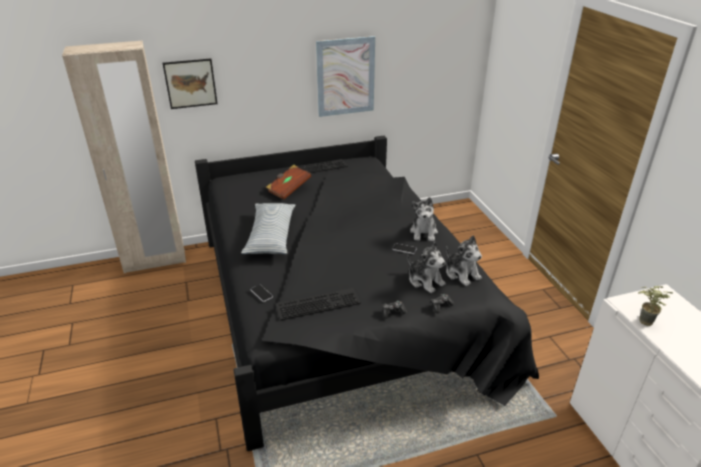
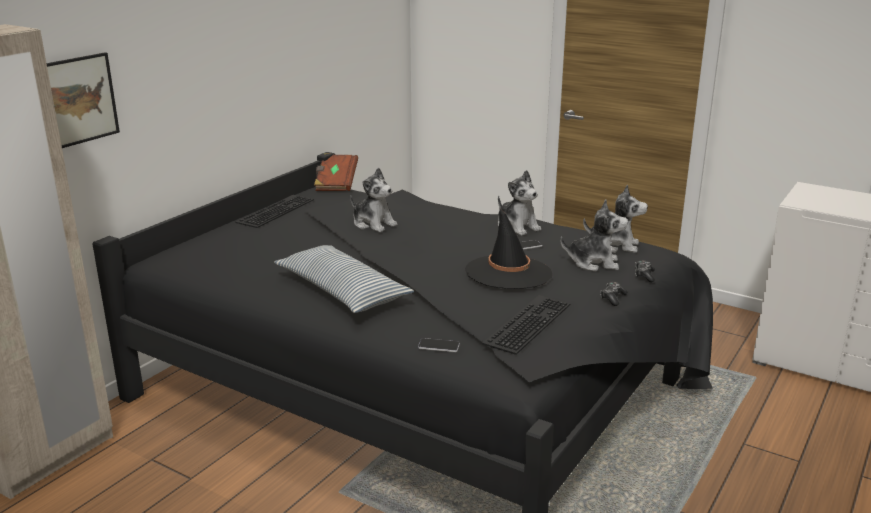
camera: 40 degrees left, 10 degrees down
brown book [266,165,311,200] -> brown book moved to [314,153,358,191]
picture [316,36,375,117] -> none
potted plant [638,286,673,326] -> none
none -> plush toy [350,168,397,232]
none -> black hat [465,207,552,289]

